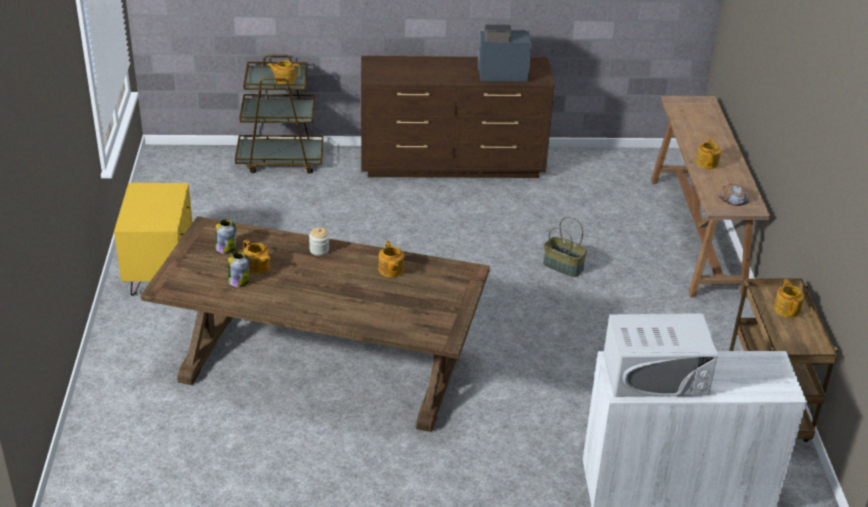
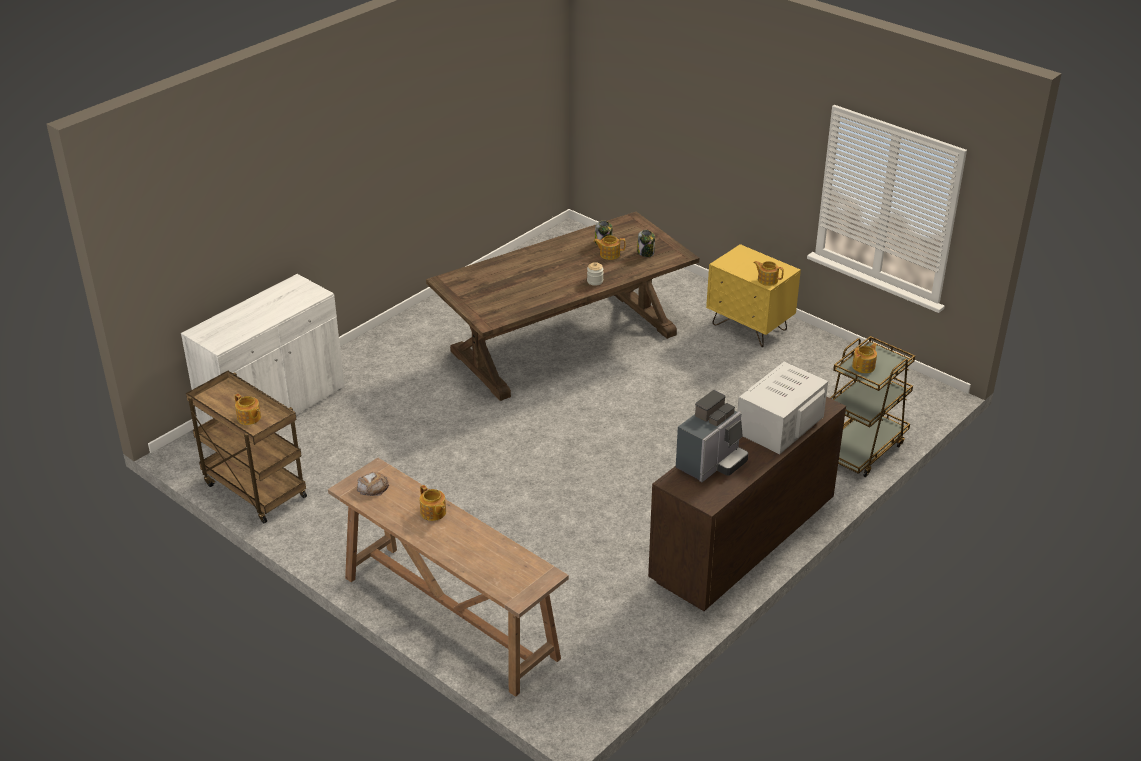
camera: 135 degrees right, 0 degrees up
teapot [379,241,404,277] -> teapot moved to [754,261,784,286]
basket [543,217,587,277] -> none
white microwave [603,313,718,397] -> white microwave moved to [737,362,828,454]

